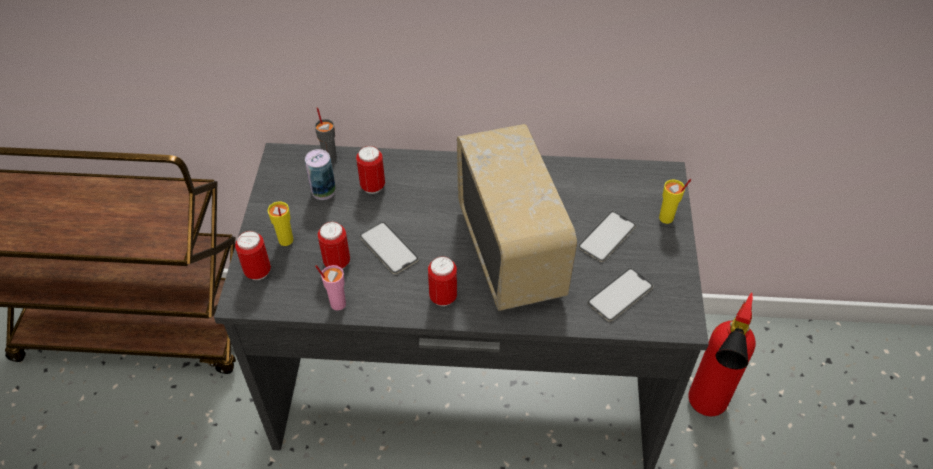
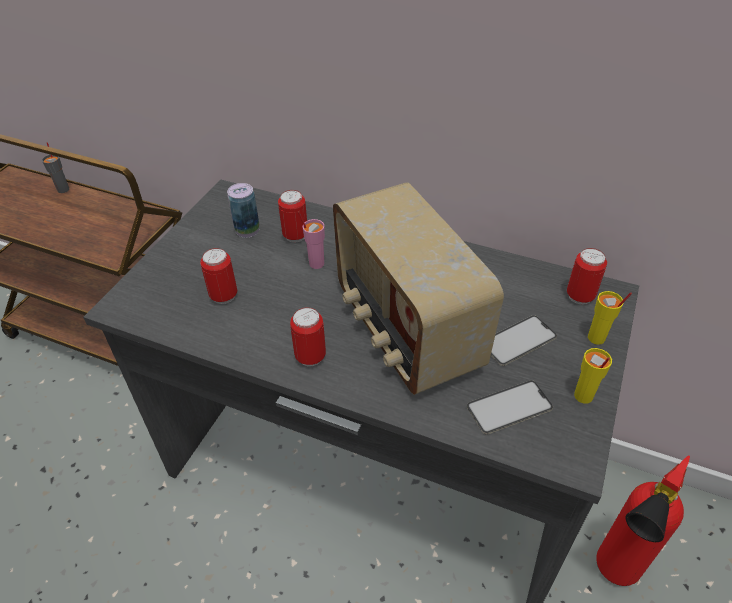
camera: 20 degrees right, 5 degrees down
can [235,231,271,280] -> can moved to [567,248,607,305]
yellow cup [268,202,293,246] -> yellow cup moved to [574,348,612,404]
grey cup [315,107,337,162] -> grey cup moved to [42,142,69,193]
pink cup [315,265,346,311] -> pink cup moved to [298,211,325,269]
phone [360,222,419,274] -> none
radio [457,124,577,311] -> radio turned 150 degrees clockwise [333,182,504,395]

